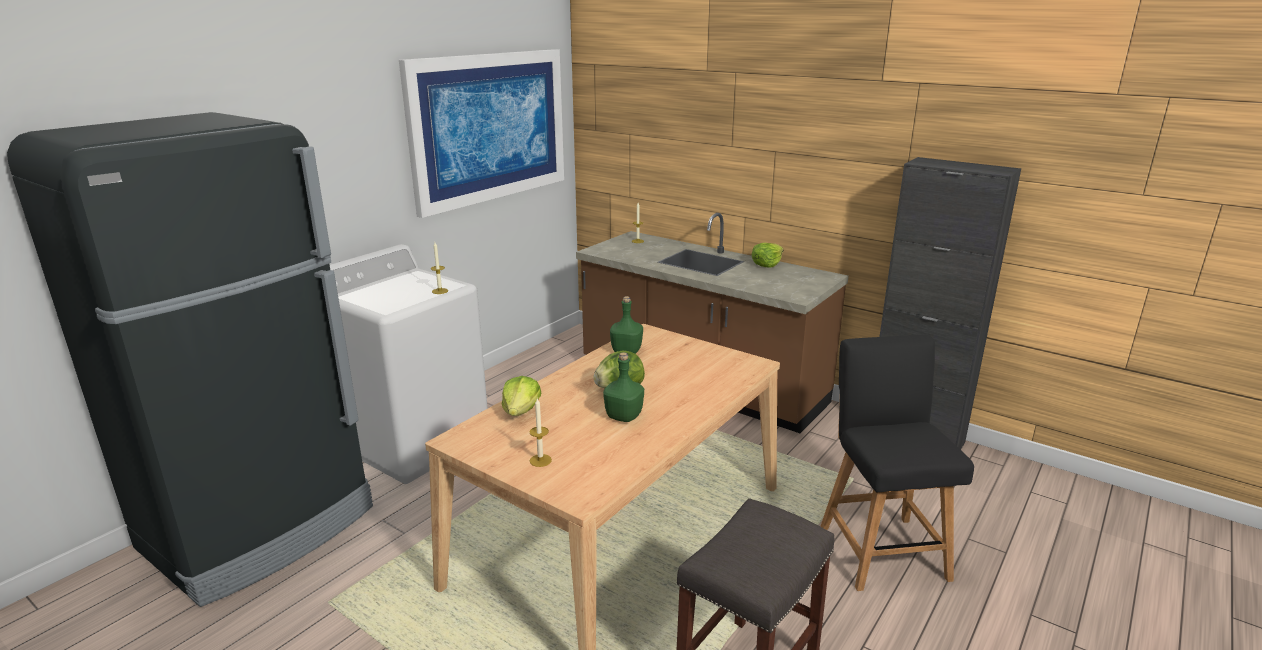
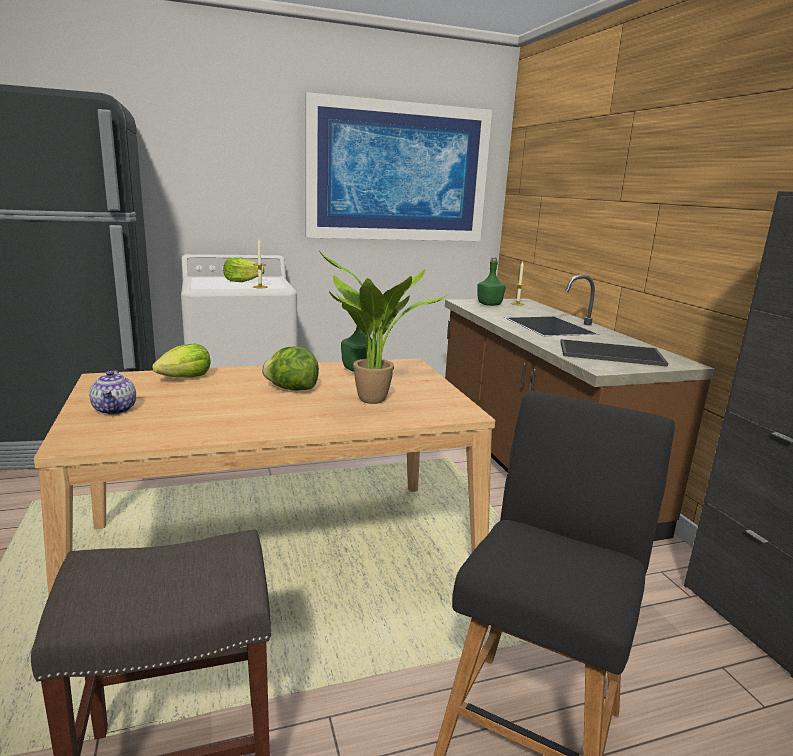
camera: 35 degrees right, 5 degrees down
candle [530,399,552,467] -> teapot [89,370,136,415]
green bottle [603,352,644,422] -> green bottle moved to [477,258,506,306]
lettuce [752,243,783,268] -> lettuce moved to [223,257,265,282]
none -> potted plant [319,251,448,404]
none -> tray [560,339,668,367]

